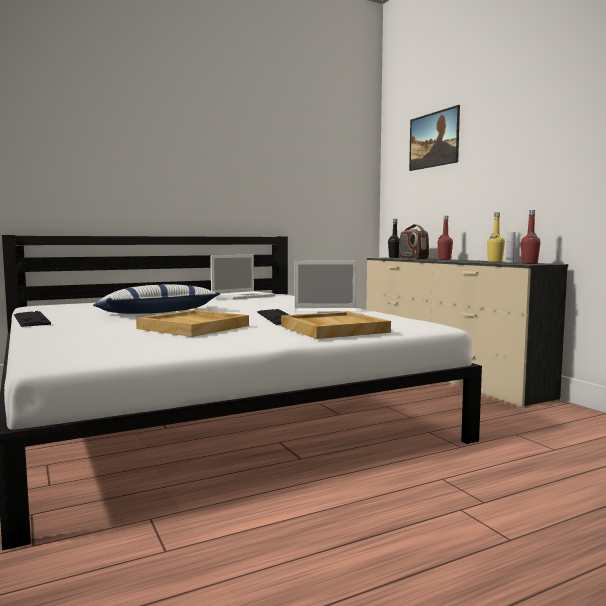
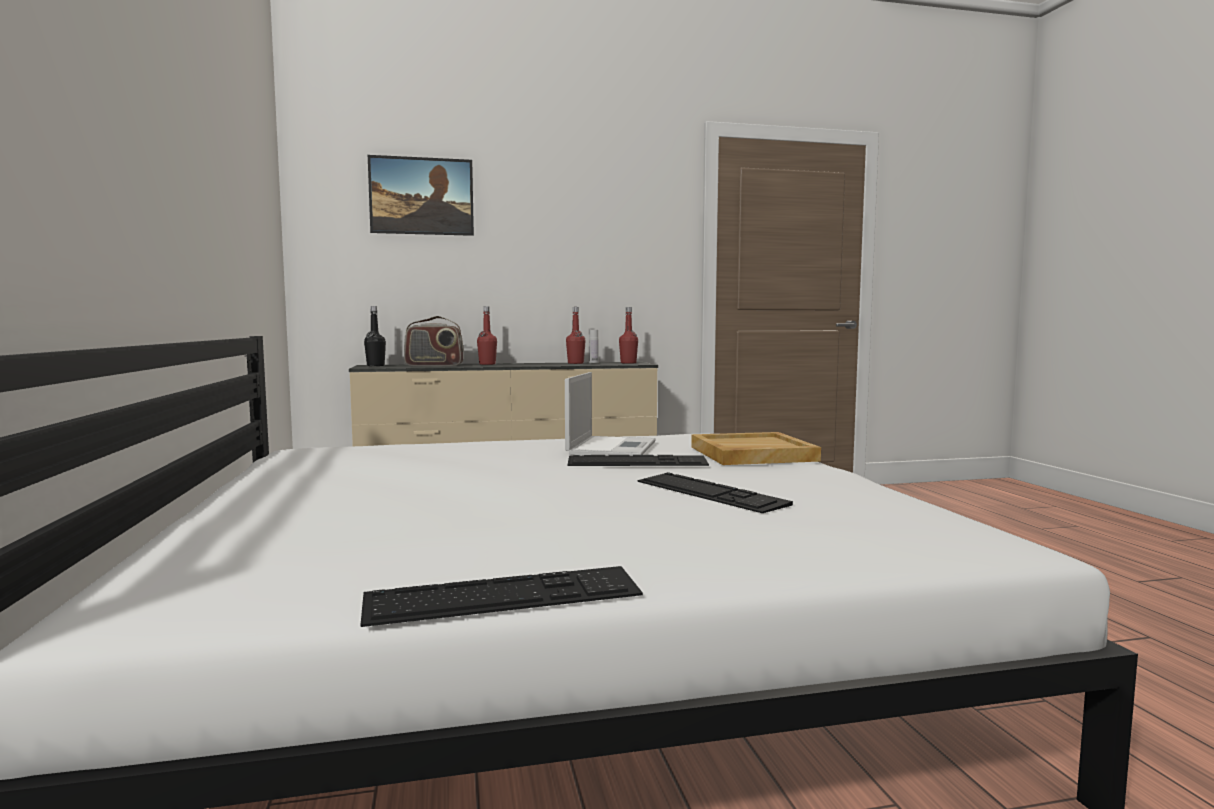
camera: 75 degrees left, 0 degrees up
pillow [93,284,220,314] -> none
beige tray [136,310,249,337] -> keyboard [637,472,793,513]
laptop [210,255,276,300] -> none
yellow bottle [487,212,505,262] -> red bottle [566,307,585,364]

